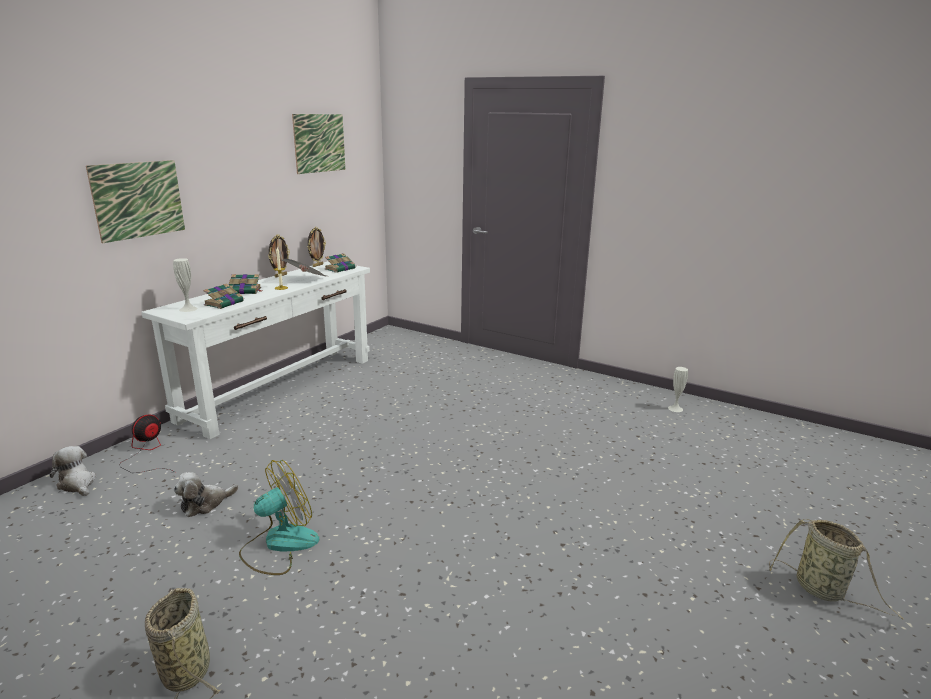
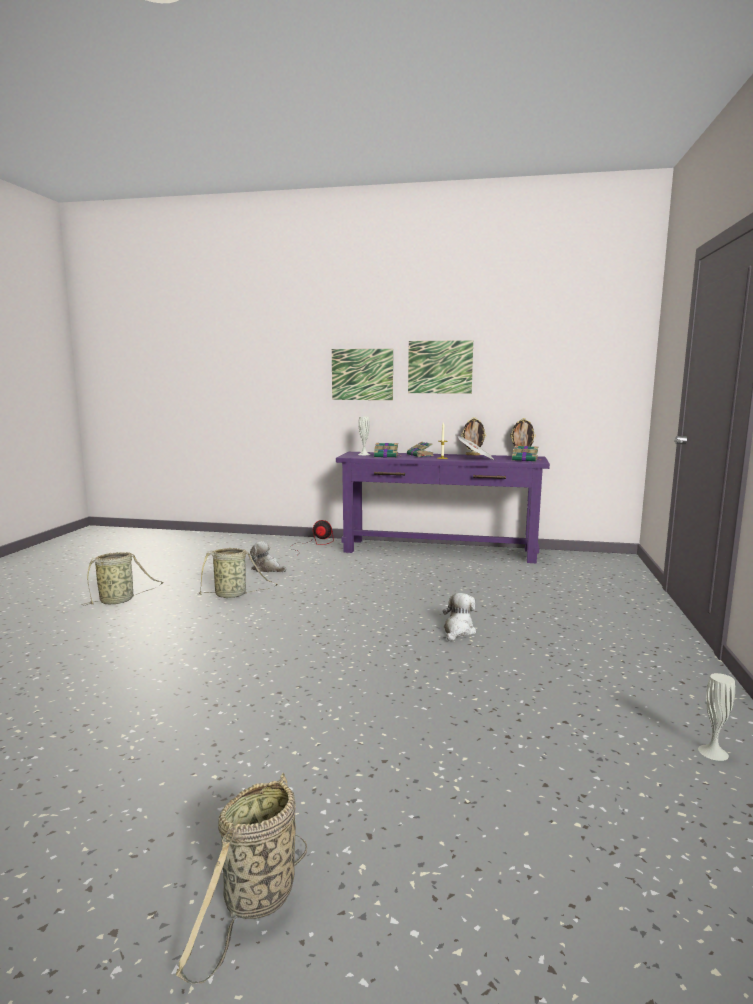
camera: 70 degrees right, 10 degrees down
plush toy [50,446,97,496] -> plush toy moved to [443,593,476,641]
white console table [141,261,370,439] -> purple console table [336,452,550,563]
fan [239,460,319,575] -> basket [197,548,278,598]
picture [292,114,345,174] -> picture moved to [408,340,473,394]

